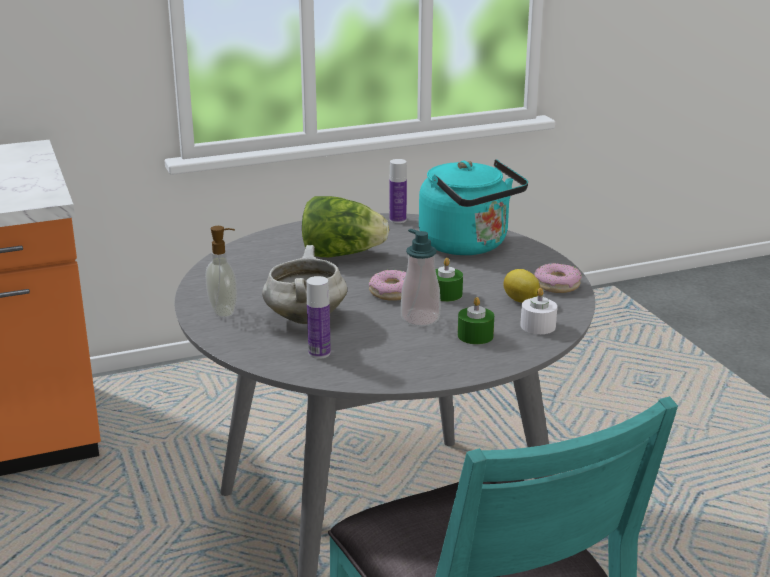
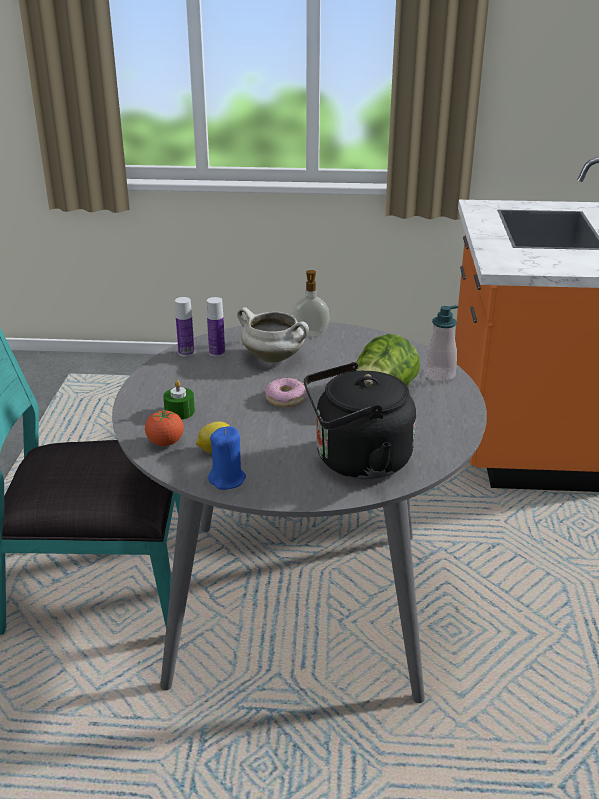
camera: 115 degrees right, 5 degrees up
bottle [389,159,407,223] -> bottle moved to [175,297,194,357]
soap dispenser [401,229,441,326] -> soap dispenser moved to [424,305,458,382]
turquoise kettle [419,159,528,255] -> black kettle [304,362,416,479]
green candle [435,258,463,302] -> none
white candle [520,288,557,334] -> tomato [145,409,184,446]
donut [534,263,582,293] -> blue candle [208,426,246,490]

